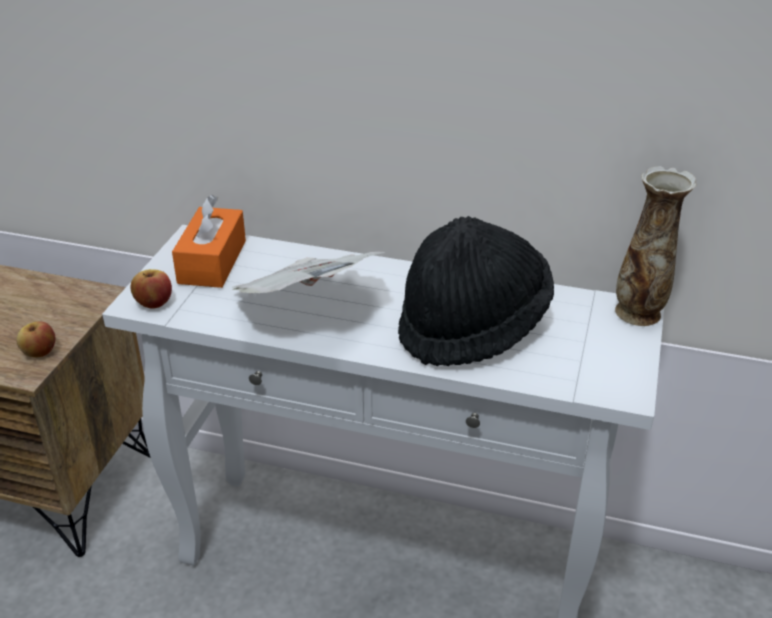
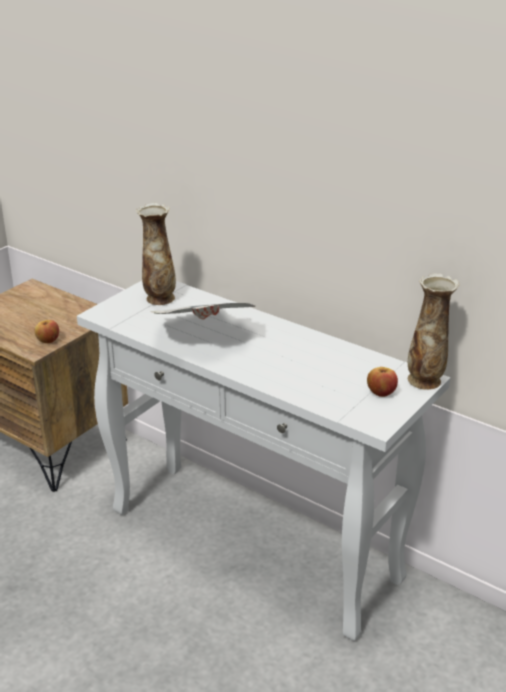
camera: 20 degrees right, 5 degrees down
apple [130,269,172,309] -> apple moved to [367,367,398,397]
orange tissue box [172,195,246,288] -> vase [136,203,176,305]
black hat [398,216,554,366] -> none

